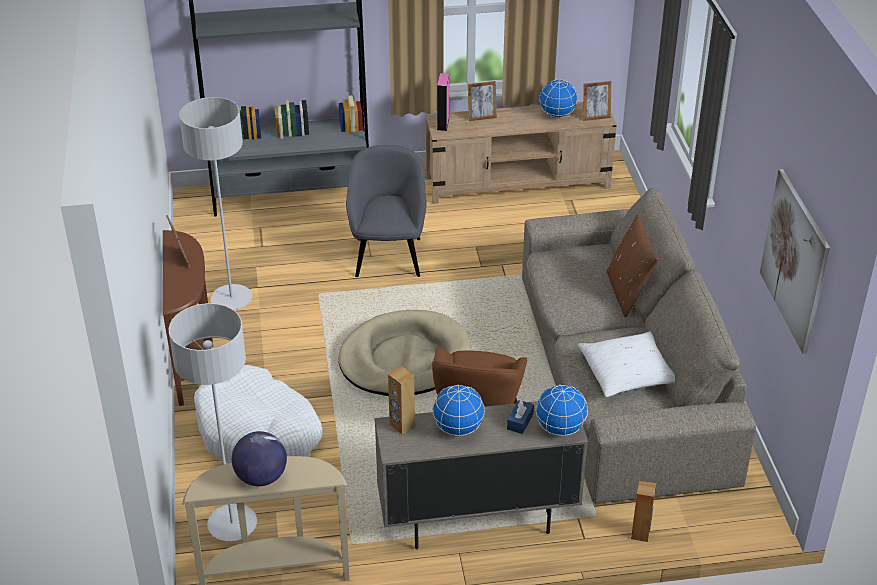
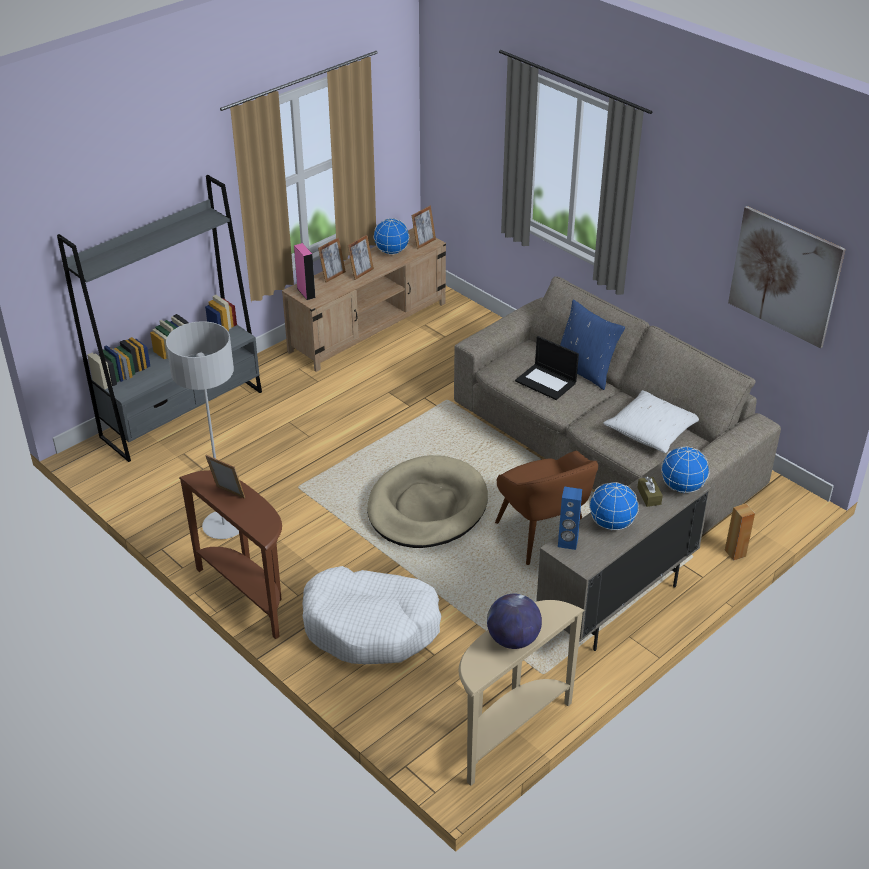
camera: 35 degrees left, 0 degrees up
grey floor lamp [169,303,257,541] -> none
grey armchair [346,145,427,277] -> none
brown speaker [388,366,415,434] -> blue speaker [558,487,582,550]
blue tissue box [507,400,534,434] -> brown tissue box [637,477,663,507]
brown pillow [607,215,658,318] -> blue pillow [560,300,625,390]
none -> picture frame [347,235,374,280]
none -> laptop [515,336,579,400]

